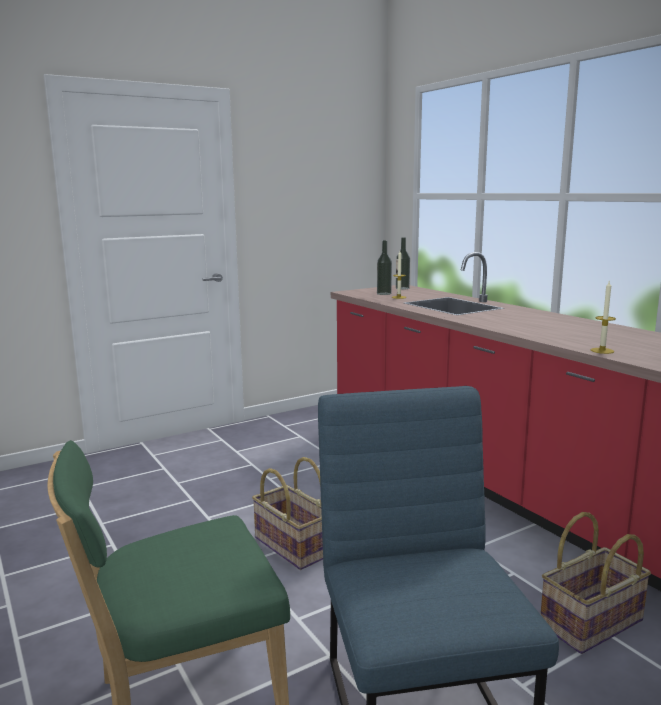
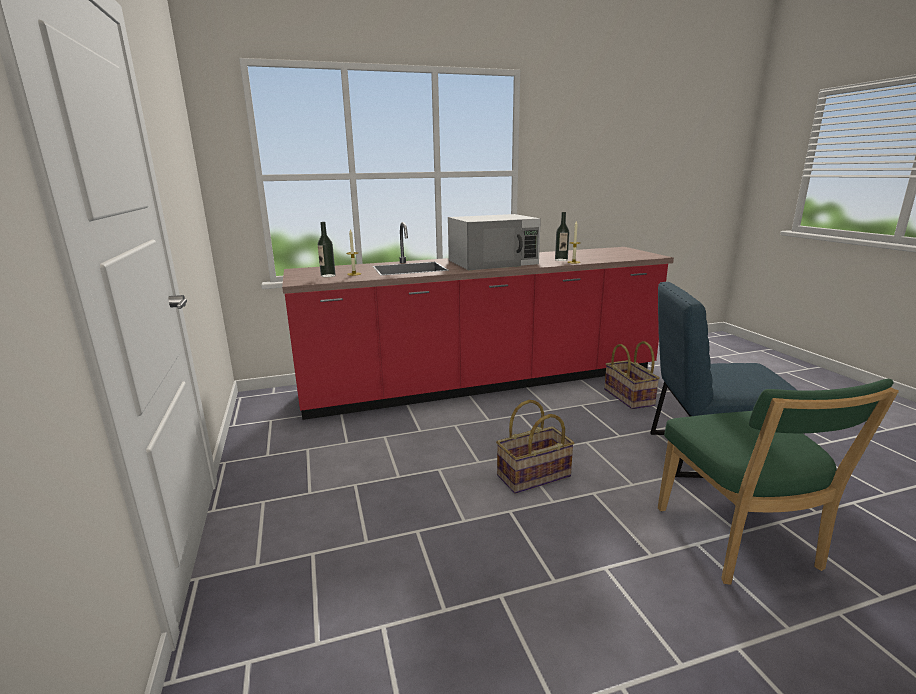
camera: 75 degrees left, 5 degrees up
bottle [396,237,410,289] -> bottle moved to [555,212,569,261]
none -> white microwave [448,214,541,270]

